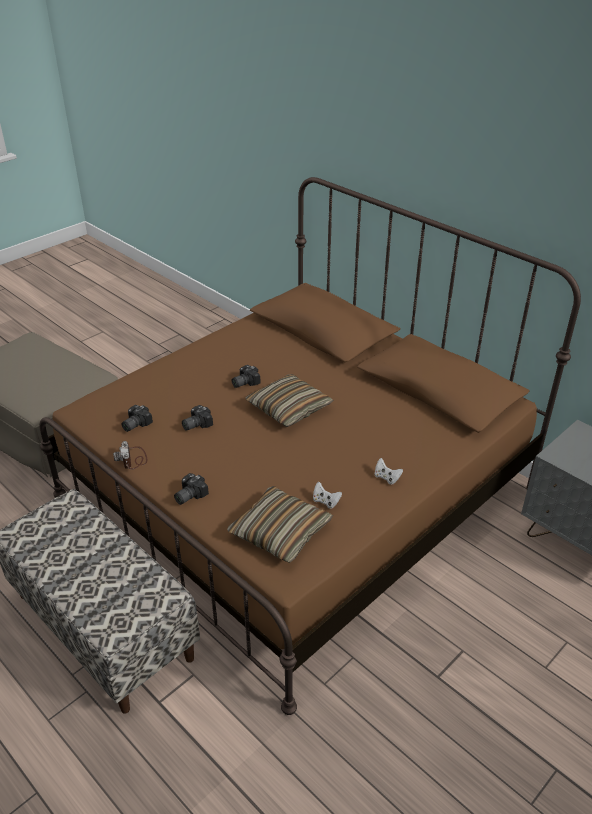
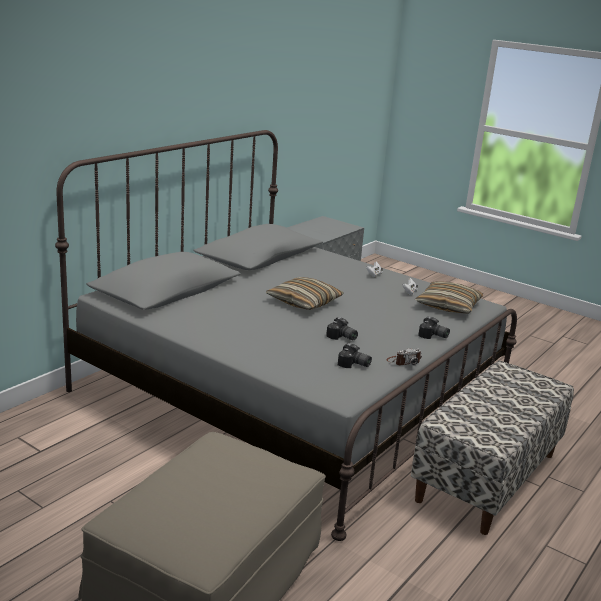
camera: 100 degrees left, 15 degrees down
brown bed [40,177,581,715] -> grey bed [55,130,517,541]
camera [232,365,261,388] -> none

